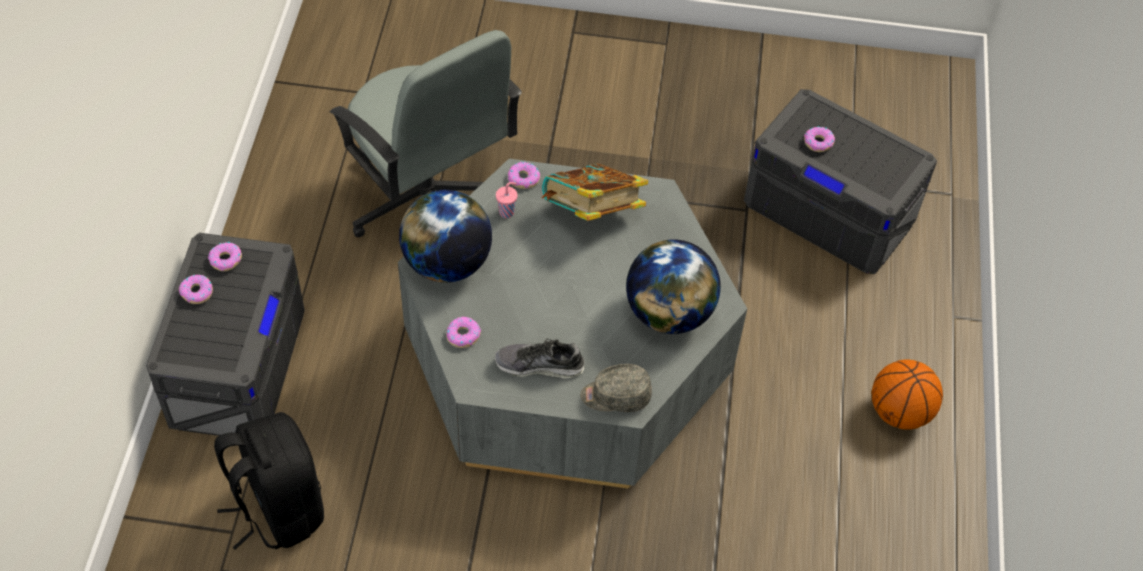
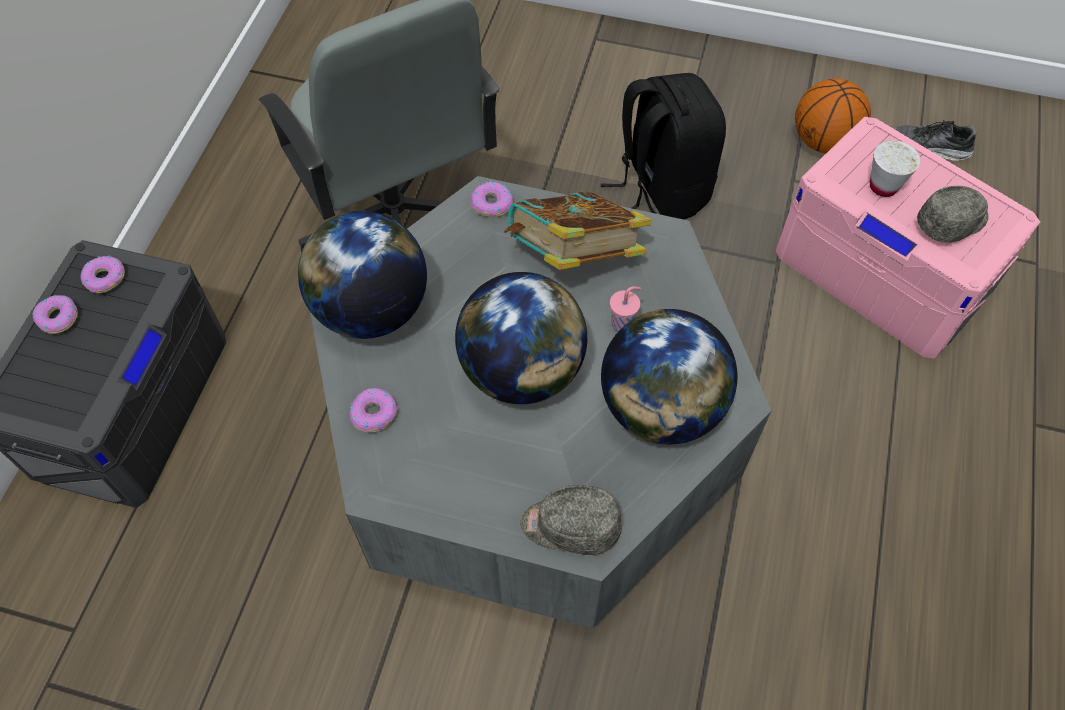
camera: 10 degrees right, 5 degrees up
black backpack [214,412,324,550] -> black backpack moved to [601,73,726,219]
shoe [495,339,584,379] -> shoe moved to [894,120,976,161]
pink cup [496,182,518,218] -> pink cup moved to [610,286,641,332]
grey storage box [744,89,937,274] -> pink storage box [776,117,1040,359]
donut [804,126,835,152] -> white cup [870,140,920,197]
basketball [872,359,943,430] -> basketball moved to [795,78,871,154]
none -> globe [455,272,587,404]
none -> grey cap [917,186,989,243]

